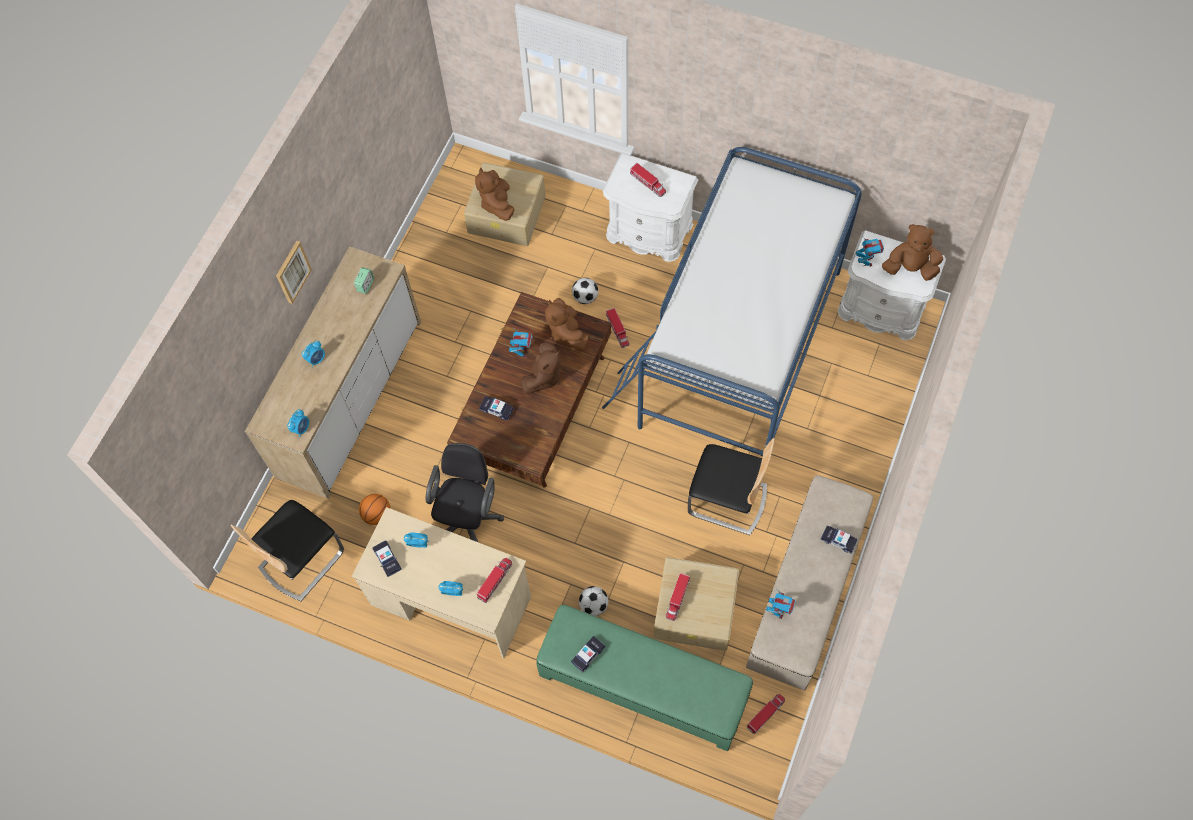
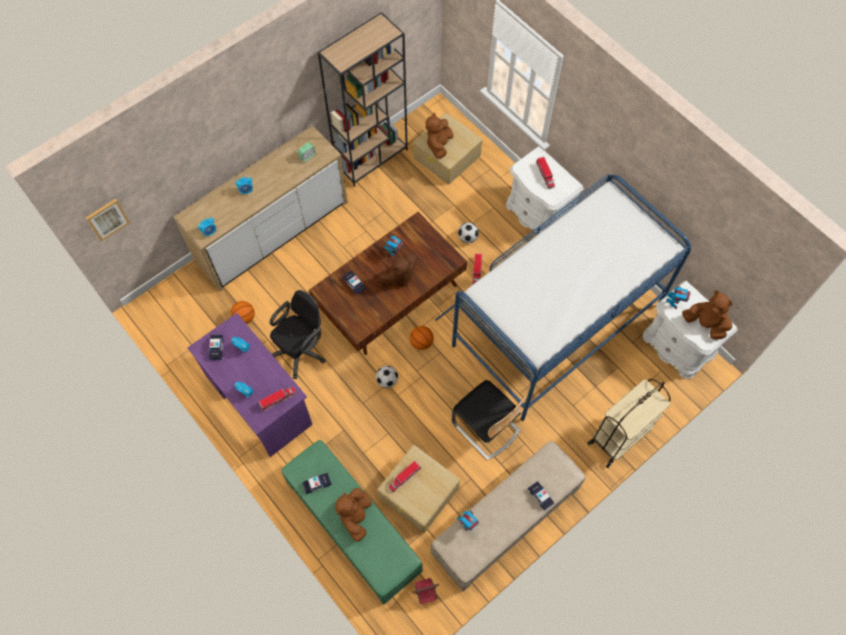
camera: 25 degrees right, 0 degrees up
chair [230,500,344,601] -> none
picture [276,241,312,304] -> picture moved to [86,198,130,241]
beige desk [351,507,531,658] -> purple desk [188,313,313,457]
brown plush toy [545,298,589,350] -> brown plush toy moved to [335,488,372,542]
football [579,586,608,616] -> football moved to [376,366,398,388]
toy truck [747,694,785,734] -> toy house [412,578,439,605]
none -> bookcase [317,12,408,187]
none -> basketball [410,326,434,350]
none -> beige cart [587,379,671,468]

